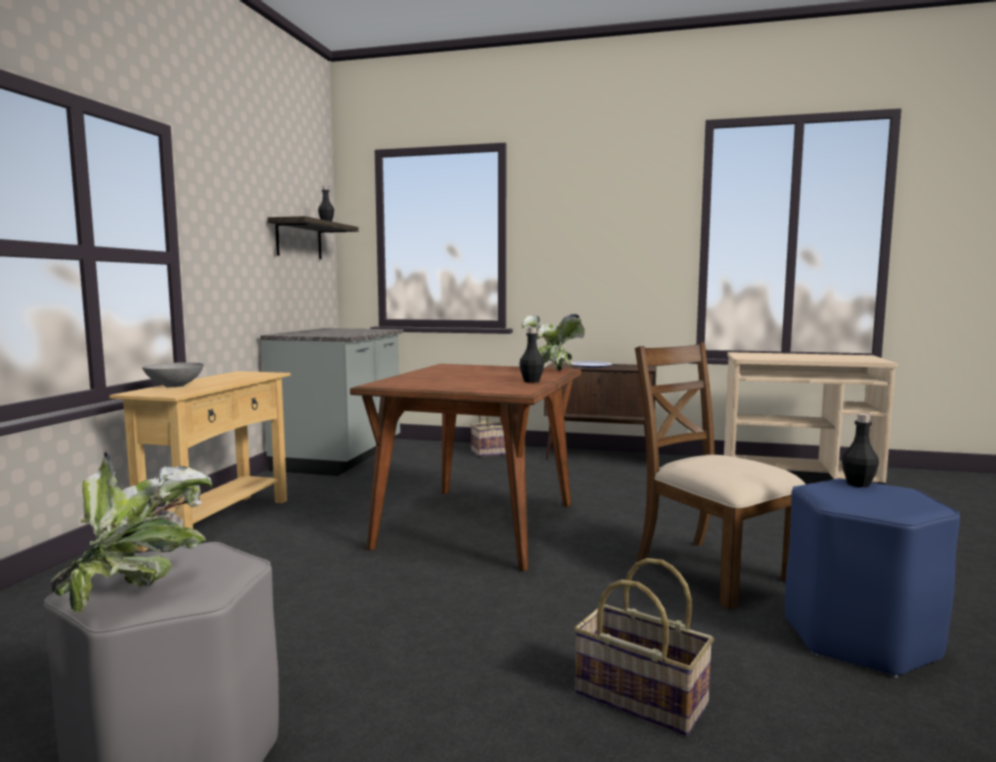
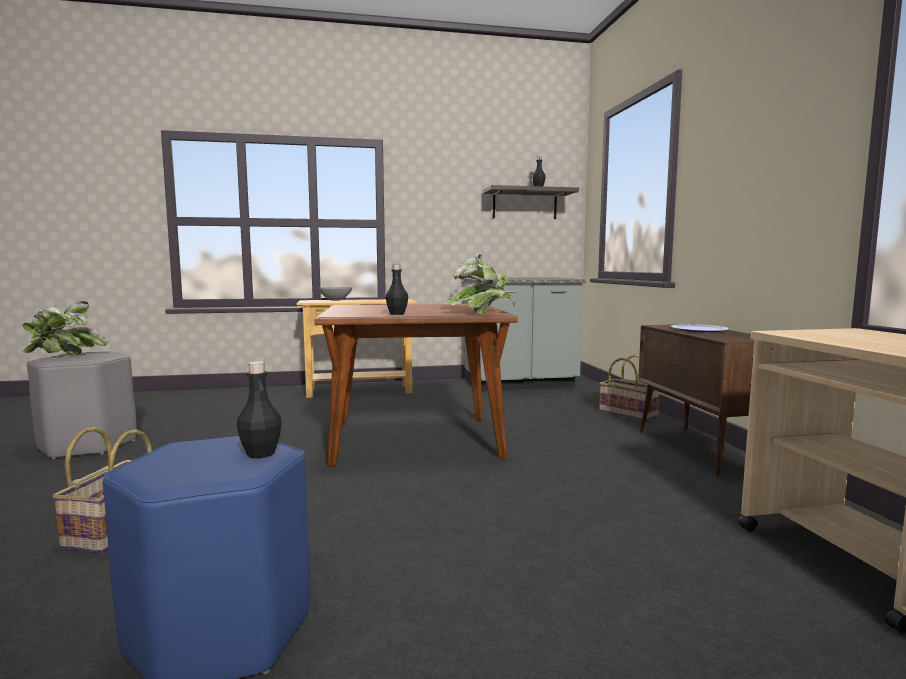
camera: 65 degrees right, 0 degrees up
brown chair [635,342,806,610] -> none

